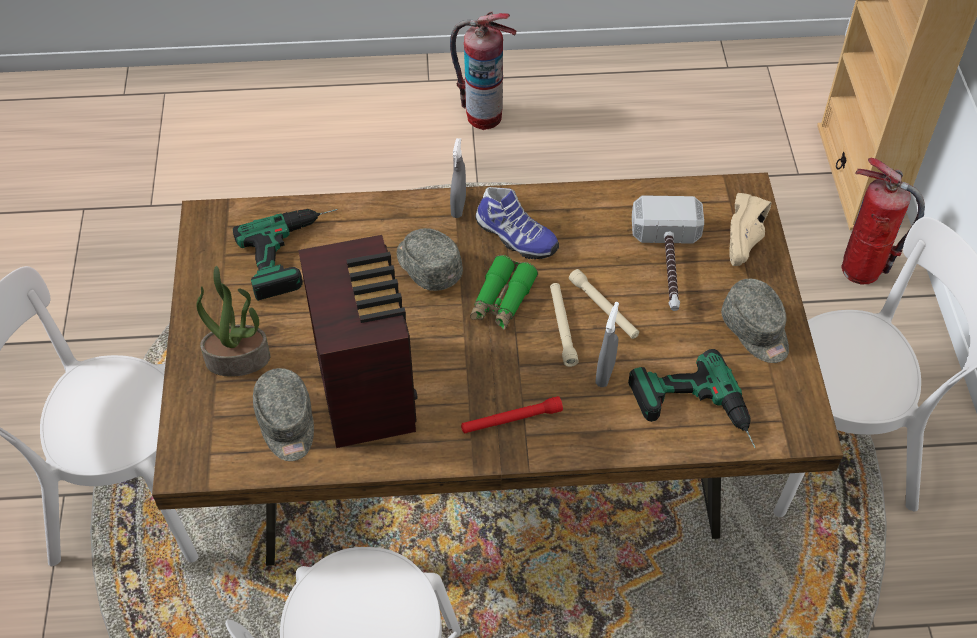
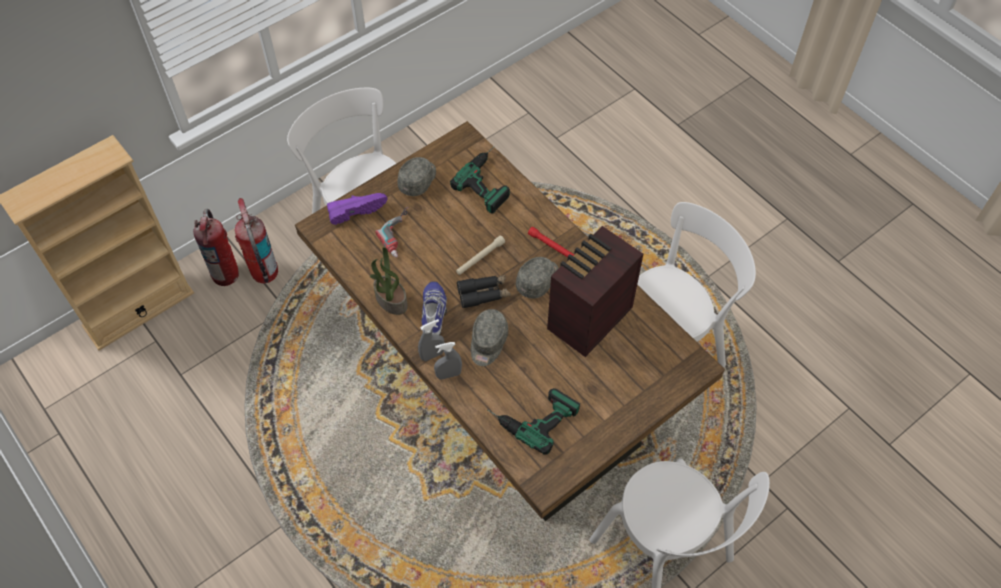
camera: 125 degrees left, 5 degrees up
potted plant [197,266,271,377] -> potted plant moved to [370,247,408,315]
grey cap [253,368,314,461] -> grey cap moved to [516,257,558,299]
fire extinguisher [450,12,517,130] -> fire extinguisher moved to [235,198,278,283]
green binoculars [470,255,538,330] -> black binoculars [457,275,511,309]
beige flashlight [569,269,639,339] -> none
grey spray bottle [596,302,619,387] -> grey spray bottle moved to [434,342,462,380]
hammer [632,195,704,311] -> power drill [375,207,408,258]
beige shoe [729,193,772,266] -> purple shoe [327,193,388,225]

